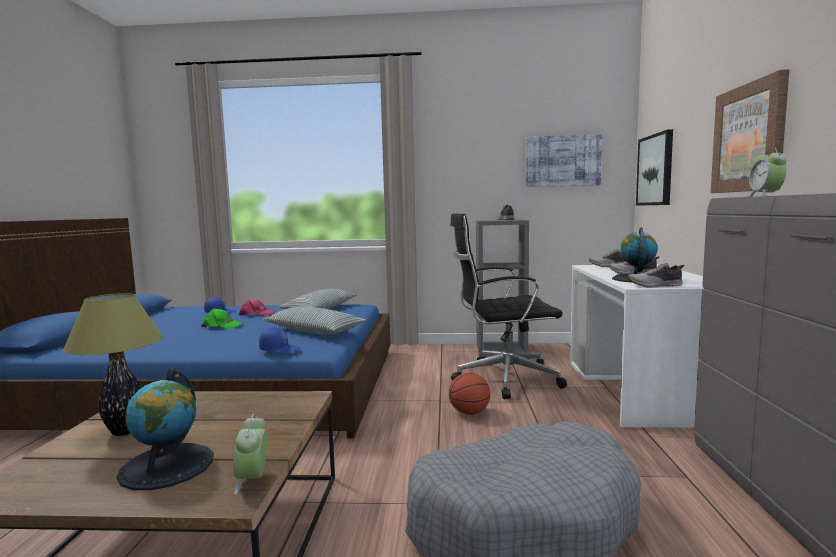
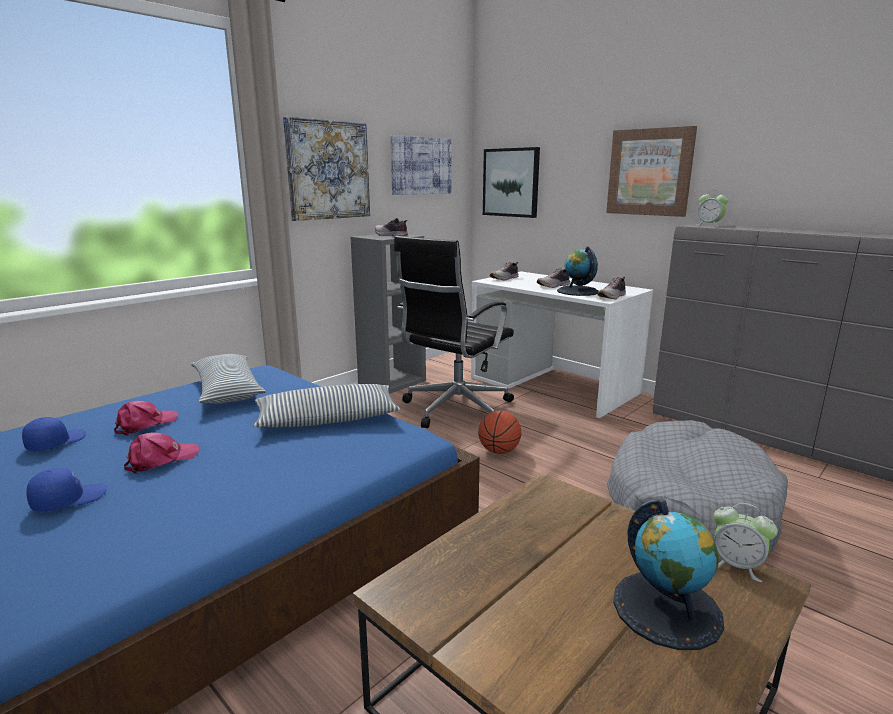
camera: 50 degrees left, 10 degrees up
table lamp [63,293,163,436] -> none
green cap [201,309,243,329] -> pink cap [124,432,200,474]
blue cap [259,327,300,354] -> blue cap moved to [26,468,107,512]
none -> picture [283,117,370,221]

